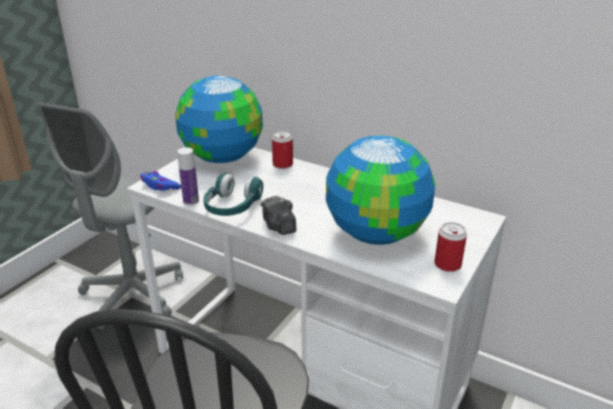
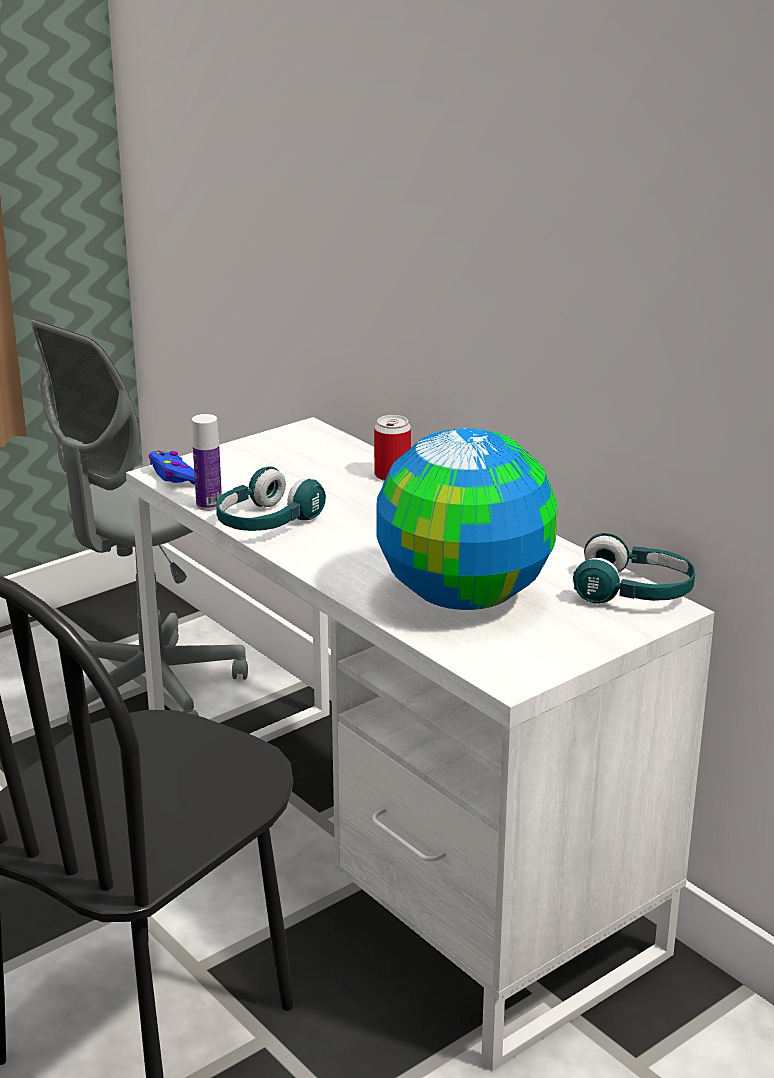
camera: 20 degrees right, 5 degrees down
globe [175,75,263,163] -> none
camera [261,196,296,235] -> none
can [434,222,467,272] -> none
none -> turquoise headphones [573,533,695,603]

